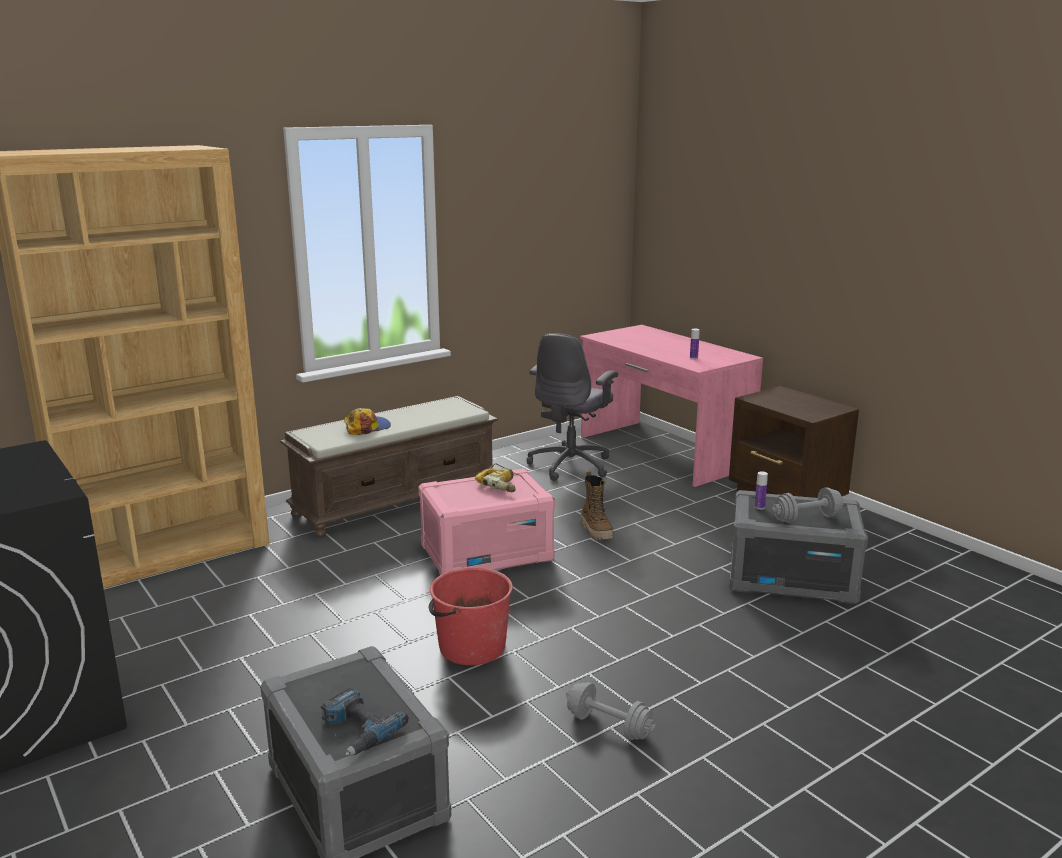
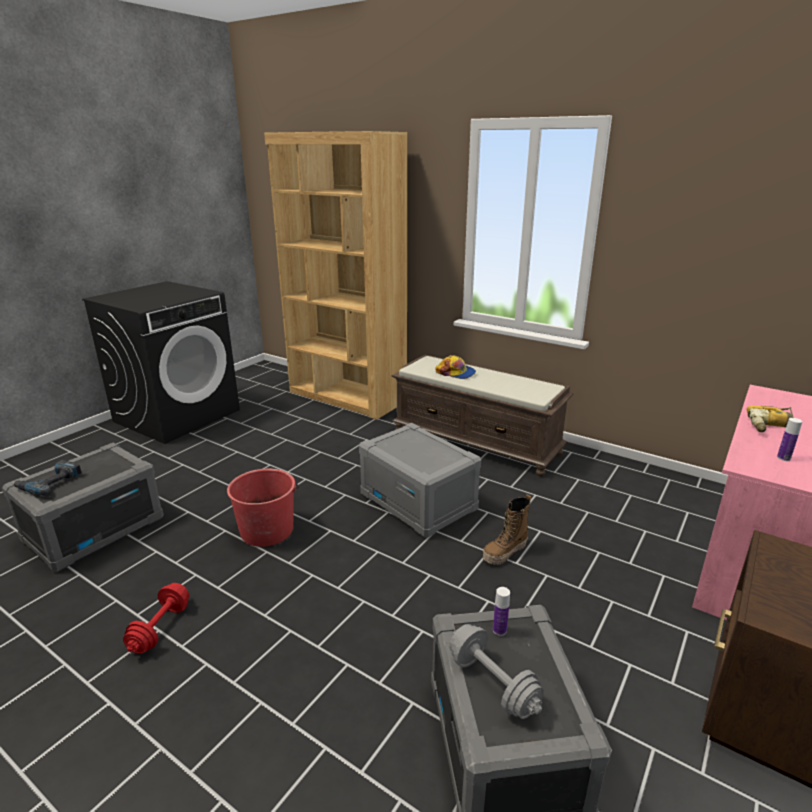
camera: 70 degrees right, 5 degrees up
pink storage box [419,469,555,575] -> grey storage box [359,423,481,538]
power drill [475,463,525,492] -> power drill moved to [747,406,794,432]
grey office chair [526,333,618,481] -> none
grey dumbbell [566,682,656,740] -> red dumbbell [123,583,189,654]

